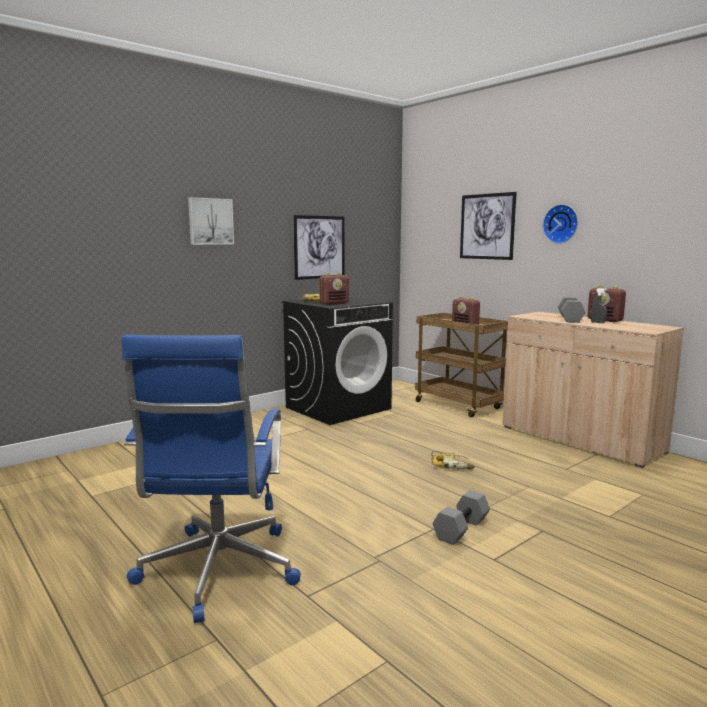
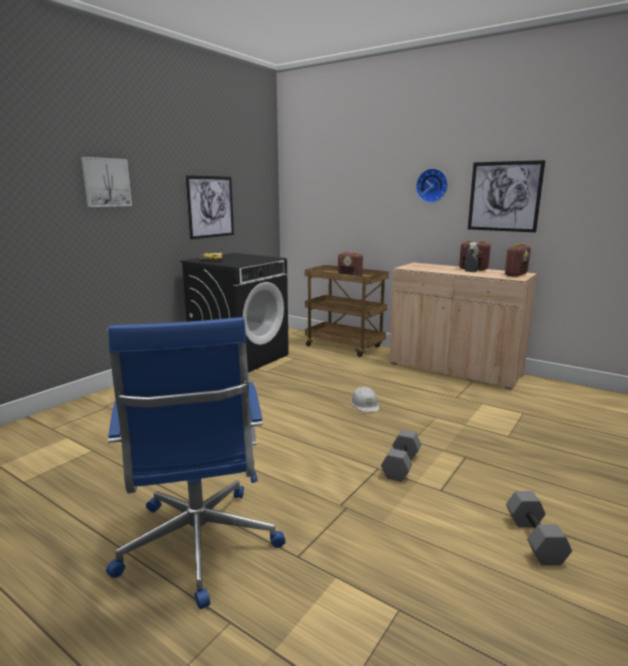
camera: 15 degrees left, 5 degrees up
radio [319,273,349,305] -> radio moved to [505,243,531,277]
power drill [431,451,475,470] -> white hard hat [350,386,379,412]
picture [460,192,517,260] -> picture moved to [468,160,545,232]
grey dumbbell [558,297,586,323] -> grey dumbbell moved to [506,491,572,566]

